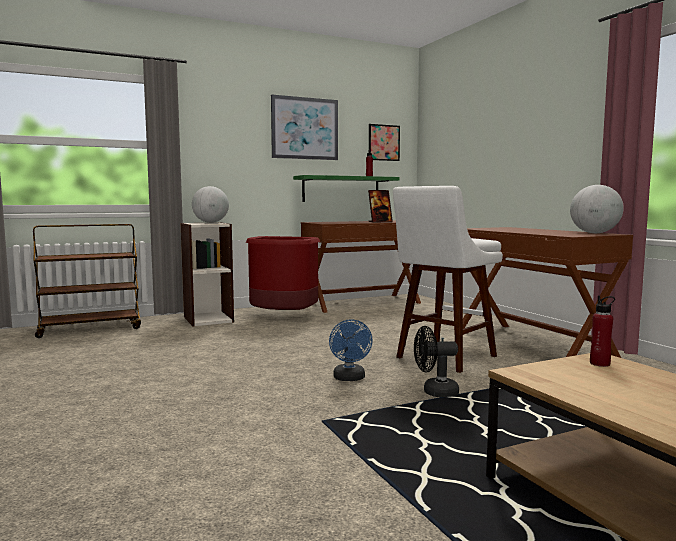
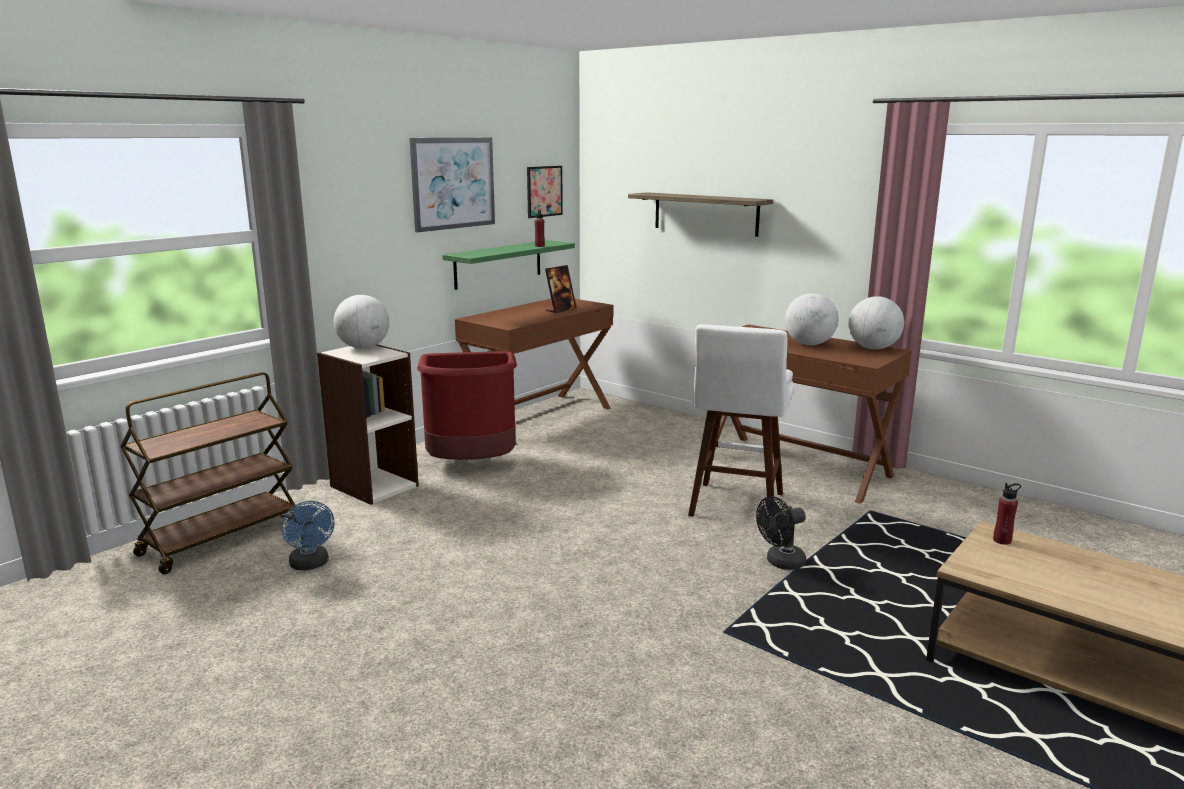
camera: 25 degrees left, 10 degrees up
blue fan [329,319,373,381] -> blue fan moved to [281,501,335,570]
none -> shelf [628,192,773,237]
none -> globe [785,293,838,345]

